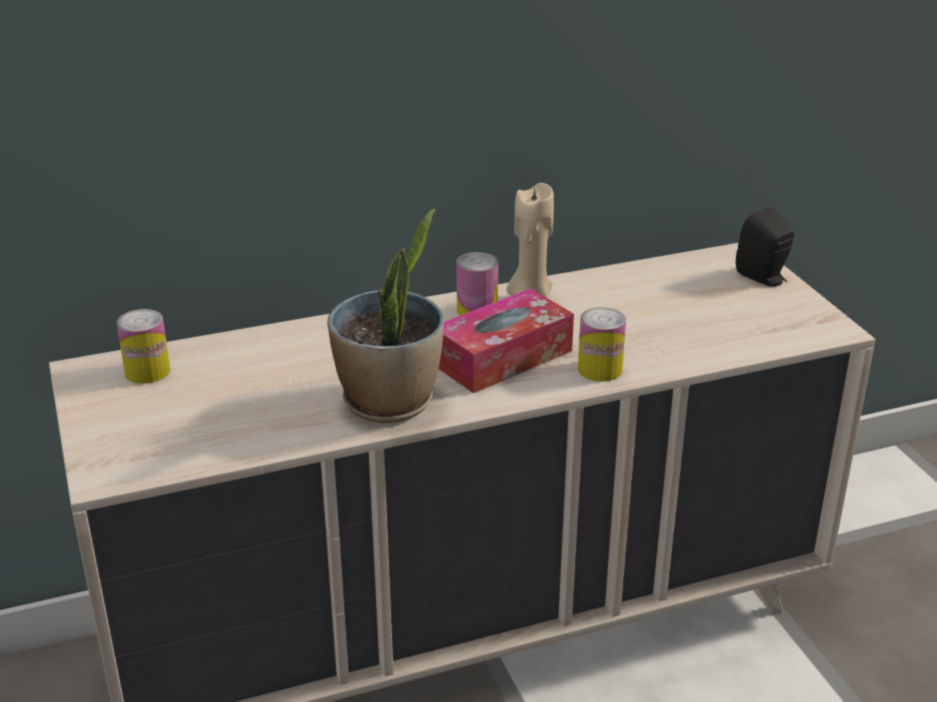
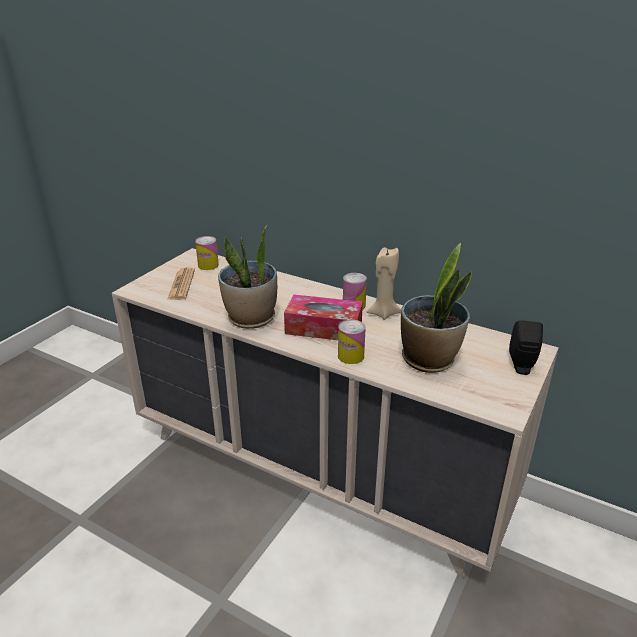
camera: 50 degrees right, 0 degrees up
none -> newspaper [167,267,195,300]
none -> potted plant [401,243,472,373]

